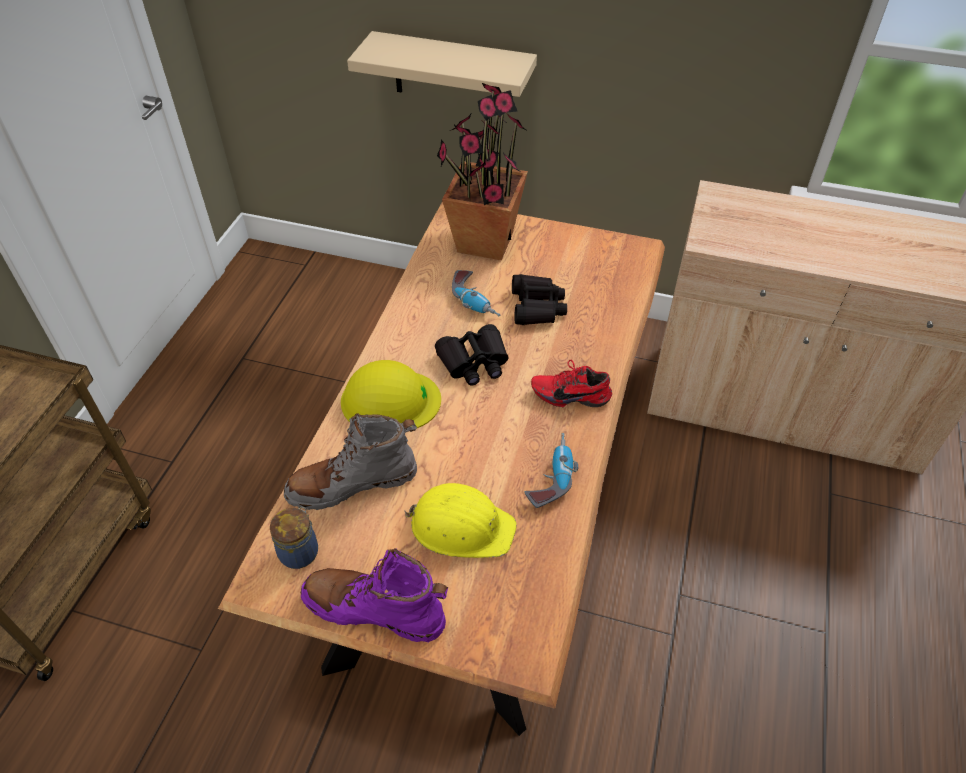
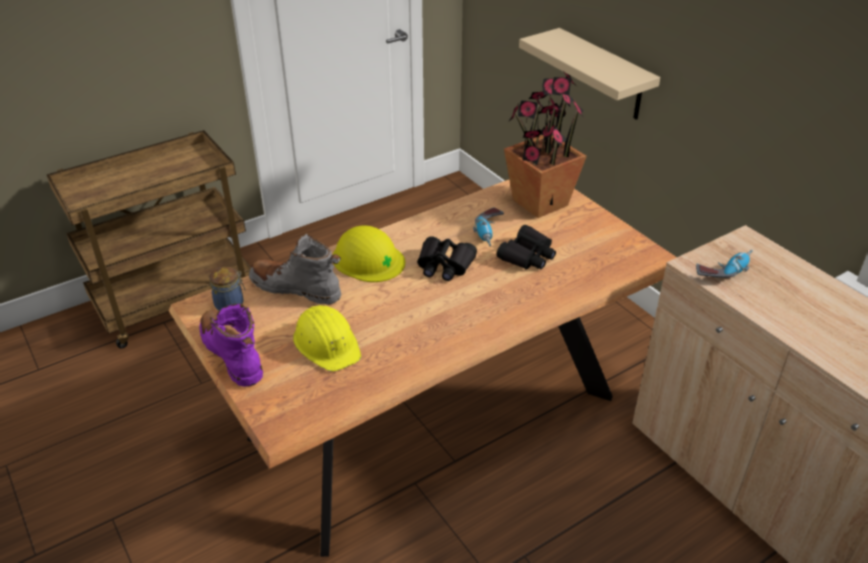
camera: 40 degrees right, 10 degrees down
power drill [524,433,578,508] -> power drill moved to [696,250,753,278]
red shoe [531,360,612,407] -> none

